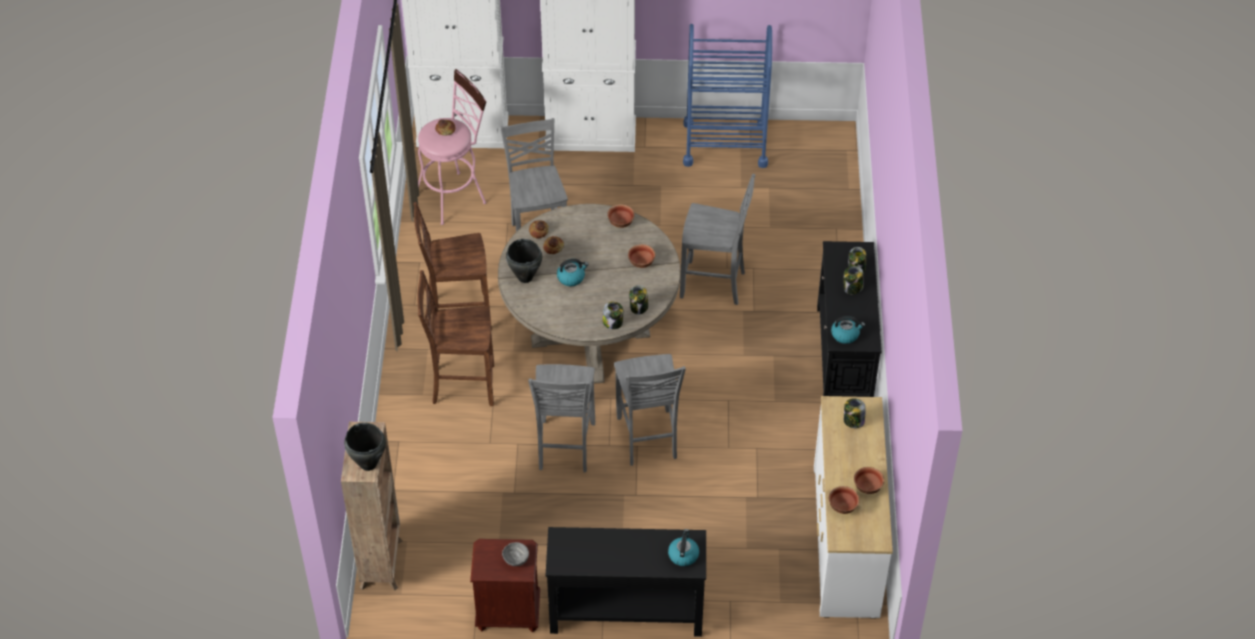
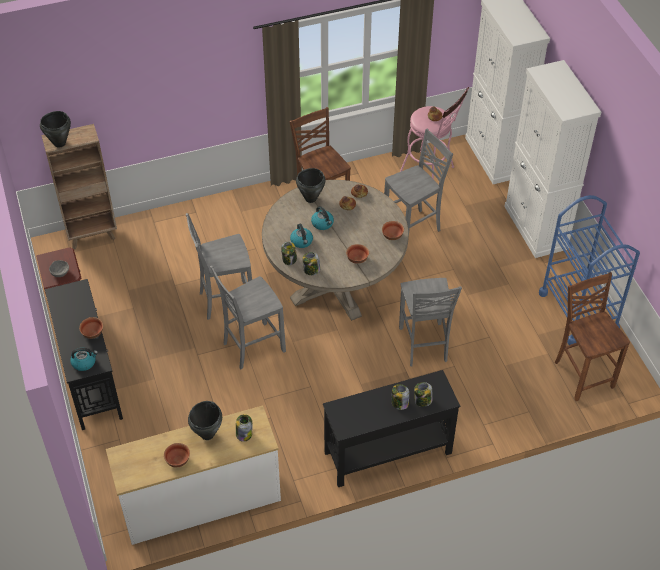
camera: 70 degrees right, 0 degrees up
brown chair [418,270,494,406] -> brown chair moved to [555,272,630,401]
bowl [829,486,860,514] -> bowl moved to [79,317,103,339]
kettle [831,316,865,344] -> kettle moved to [290,223,313,248]
none -> black cooking pot [188,401,222,440]

